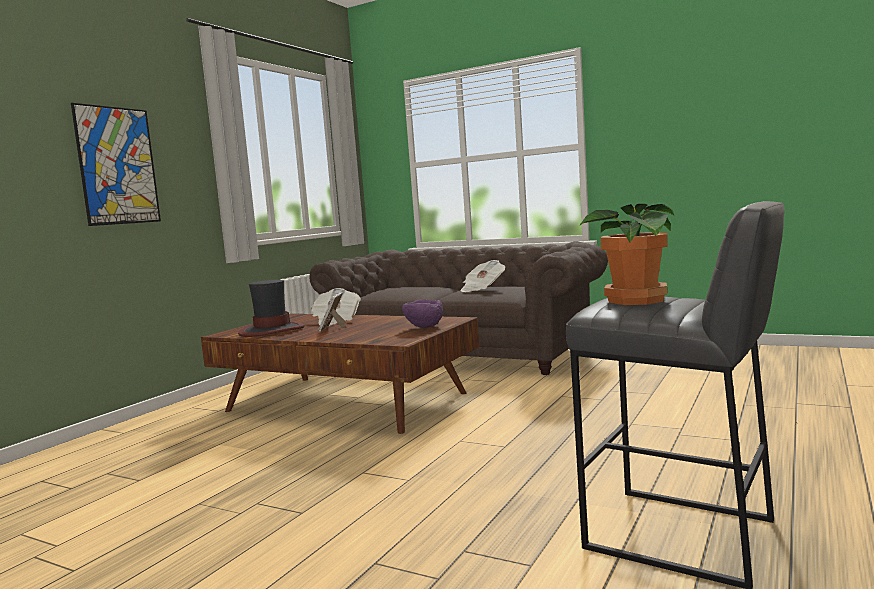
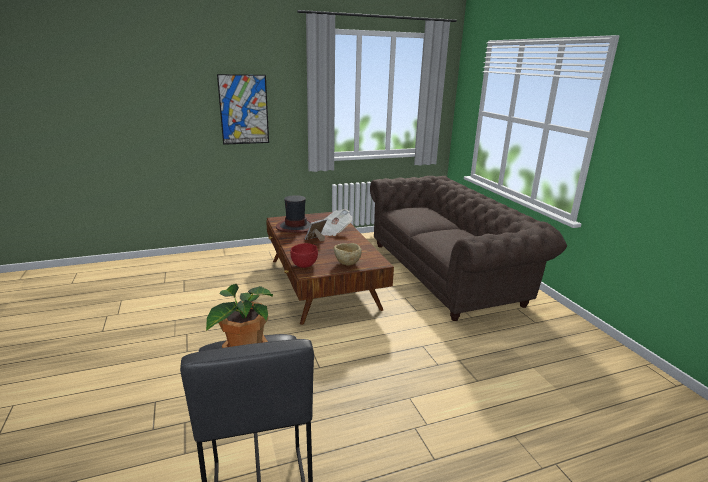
camera: 40 degrees right, 15 degrees up
purple bowl [402,299,443,328] -> beige bowl [334,243,362,266]
newspaper [460,260,505,292] -> none
none -> red bowl [290,243,318,268]

